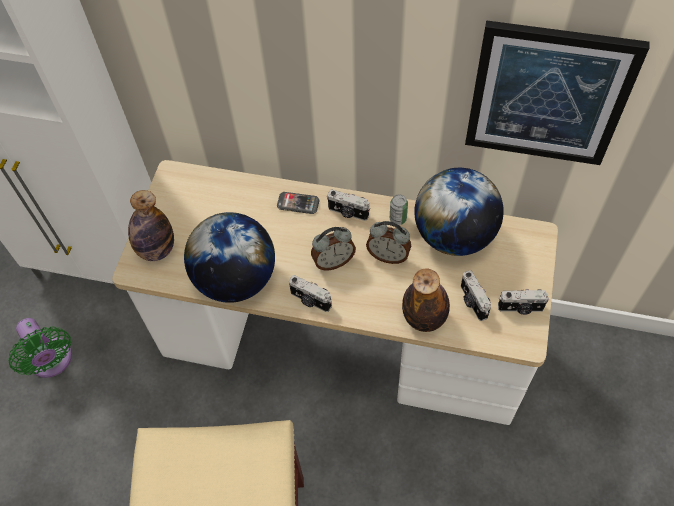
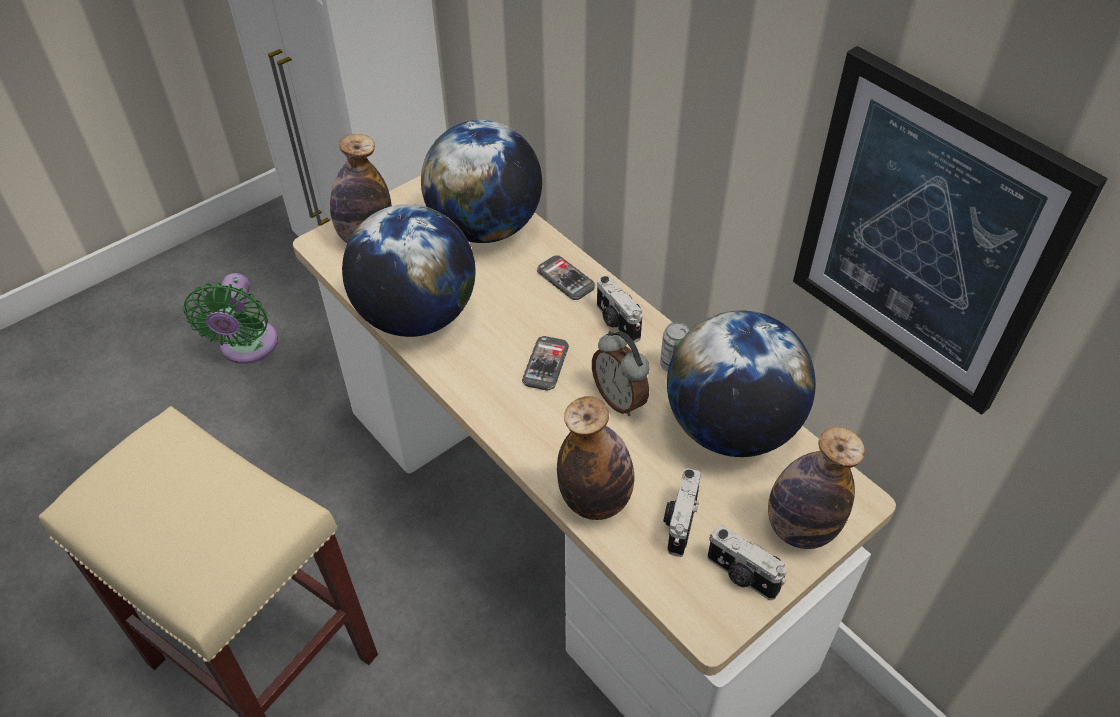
camera: 35 degrees right, 10 degrees down
camera [289,275,332,312] -> none
alarm clock [311,227,356,271] -> phone [522,336,569,391]
none -> globe [421,120,542,243]
none -> bottle [768,427,865,549]

